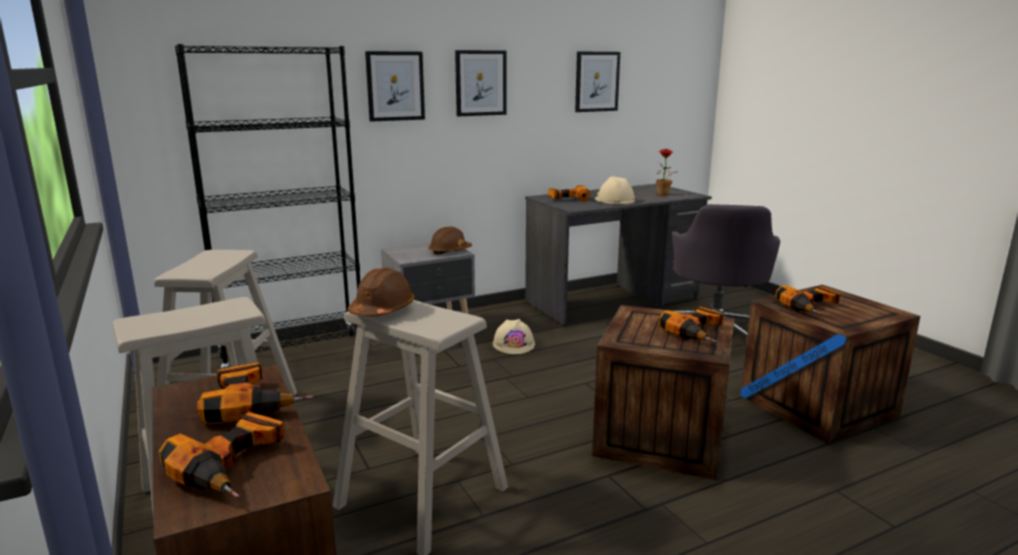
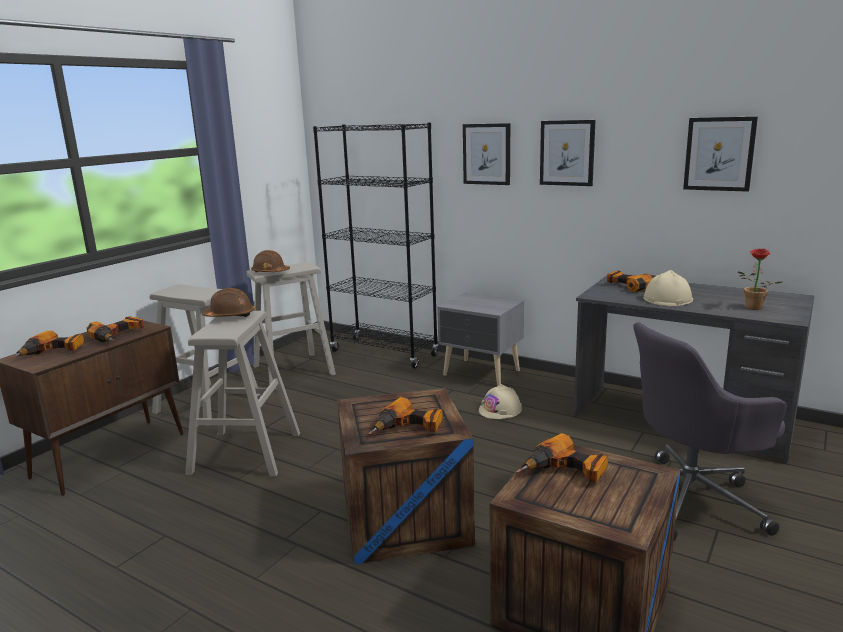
camera: 60 degrees right, 0 degrees up
brown hard hat [429,226,472,254] -> brown hard hat moved to [251,250,290,272]

